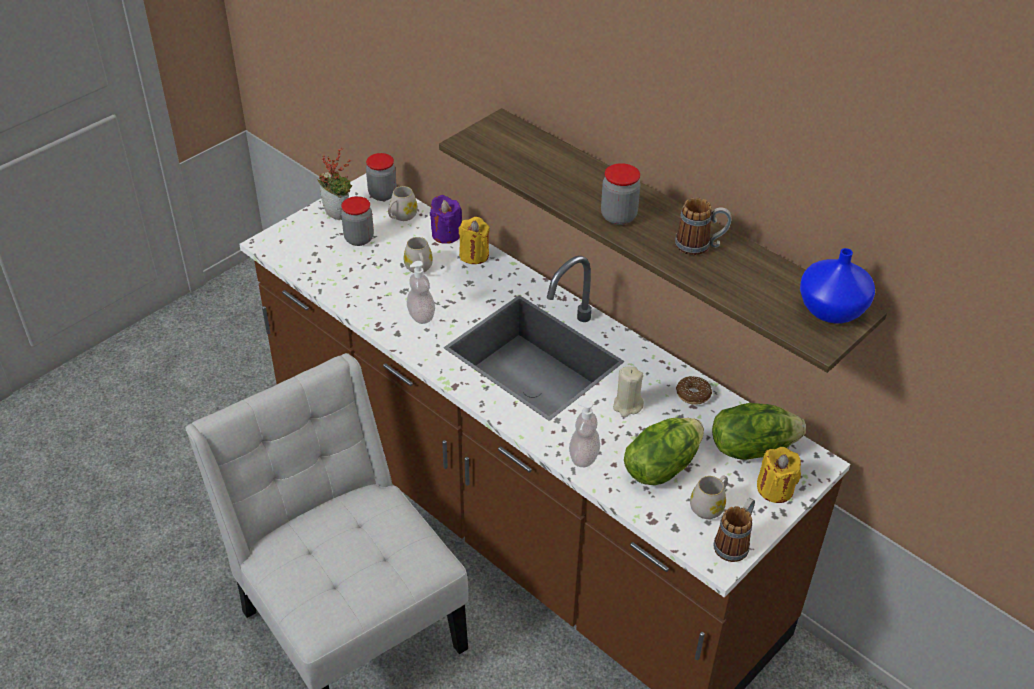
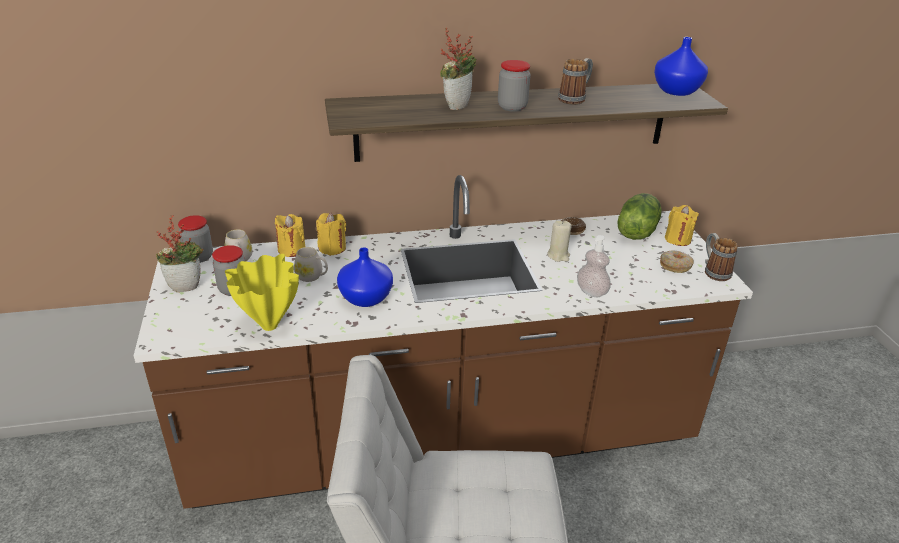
camera: 55 degrees left, 10 degrees down
soap dispenser [407,261,435,324] -> blue vase [337,248,393,307]
purple candle [430,195,462,244] -> yellow candle [275,214,305,257]
lettuce [624,418,704,485] -> none
white mug [690,475,728,519] -> donut [660,250,694,273]
none -> yellow vase [225,254,299,331]
none -> potted plant [440,28,476,110]

